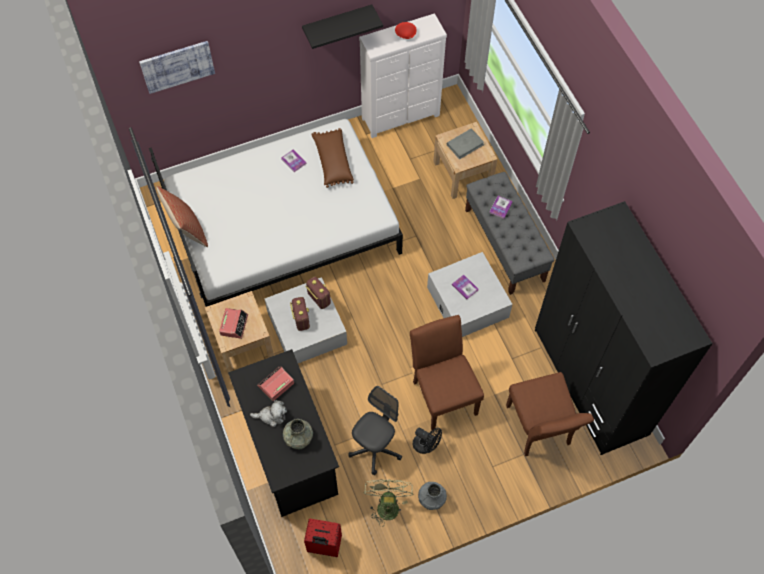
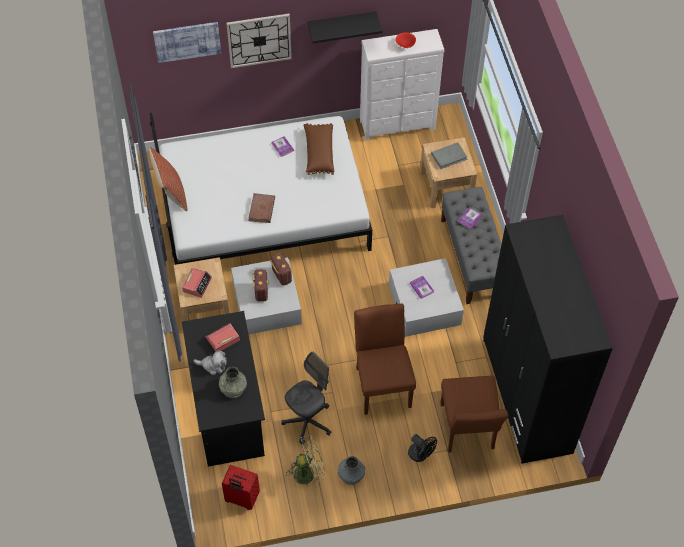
camera: 10 degrees right, 5 degrees down
green fan [364,480,413,527] -> green fan turned 60 degrees clockwise [286,435,326,489]
black fan [413,427,442,454] -> black fan moved to [408,434,437,462]
none -> wall clock [227,14,292,68]
none -> brown book [248,193,275,223]

